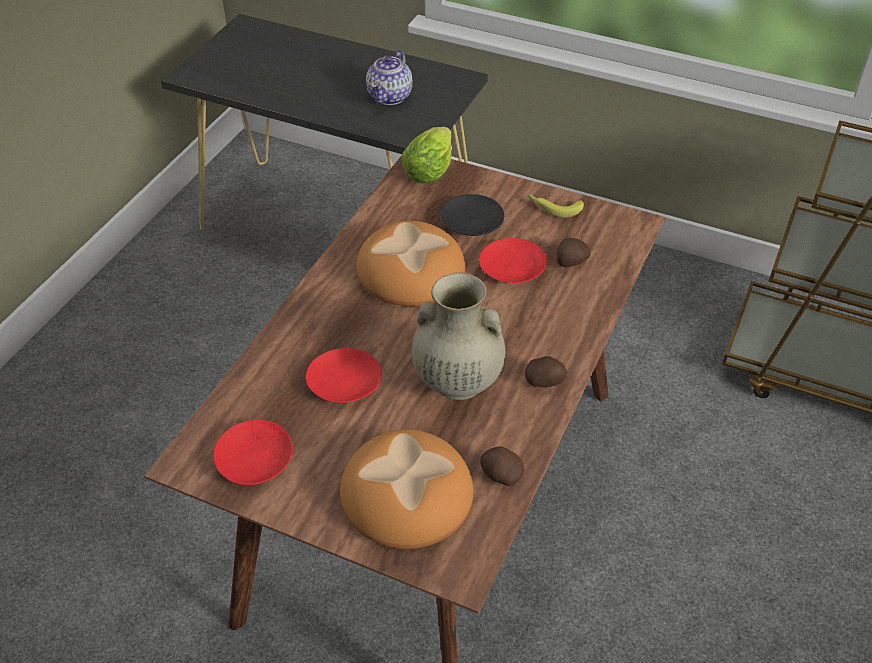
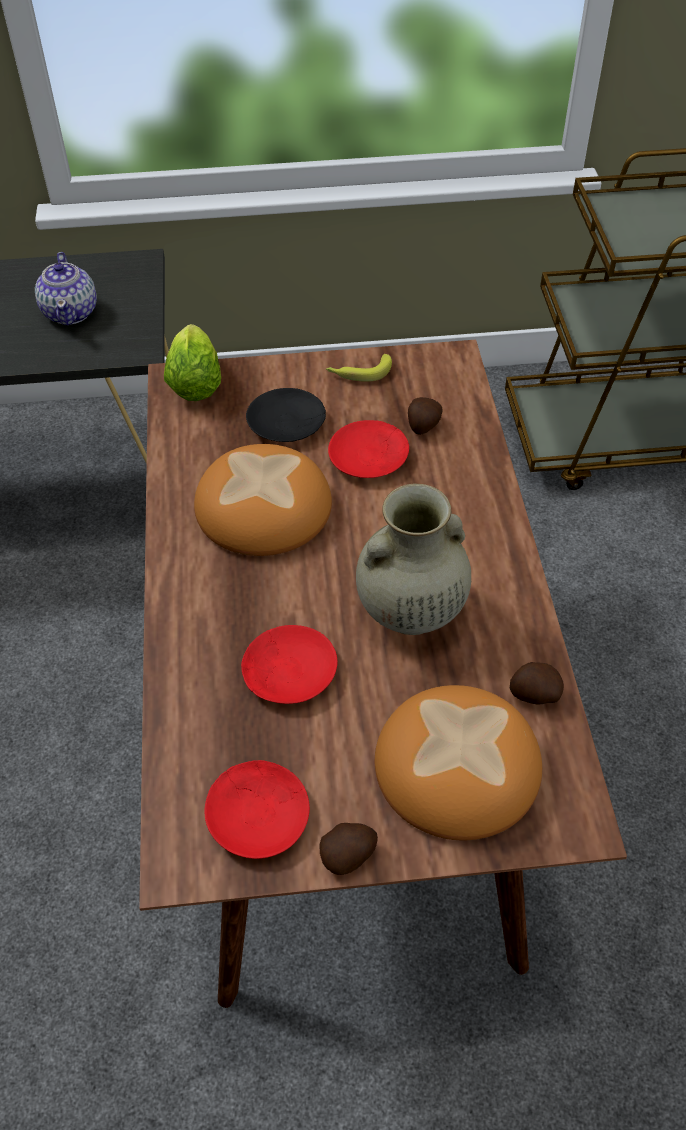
camera: 30 degrees left, 5 degrees up
potato [525,356,567,387] -> potato moved to [319,823,378,875]

